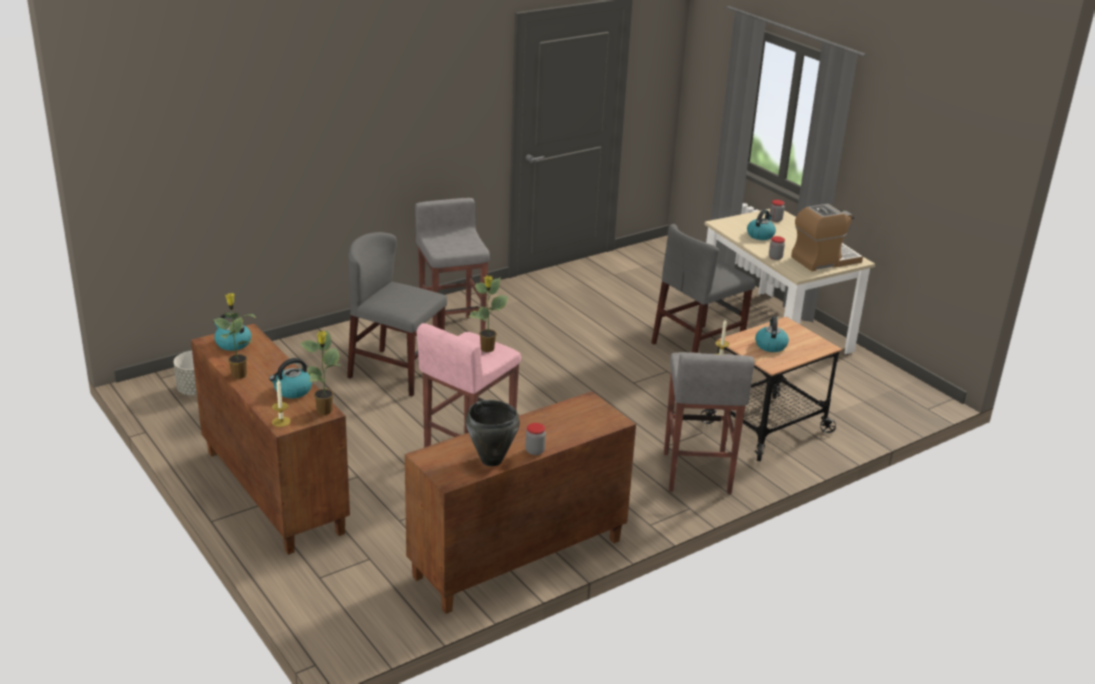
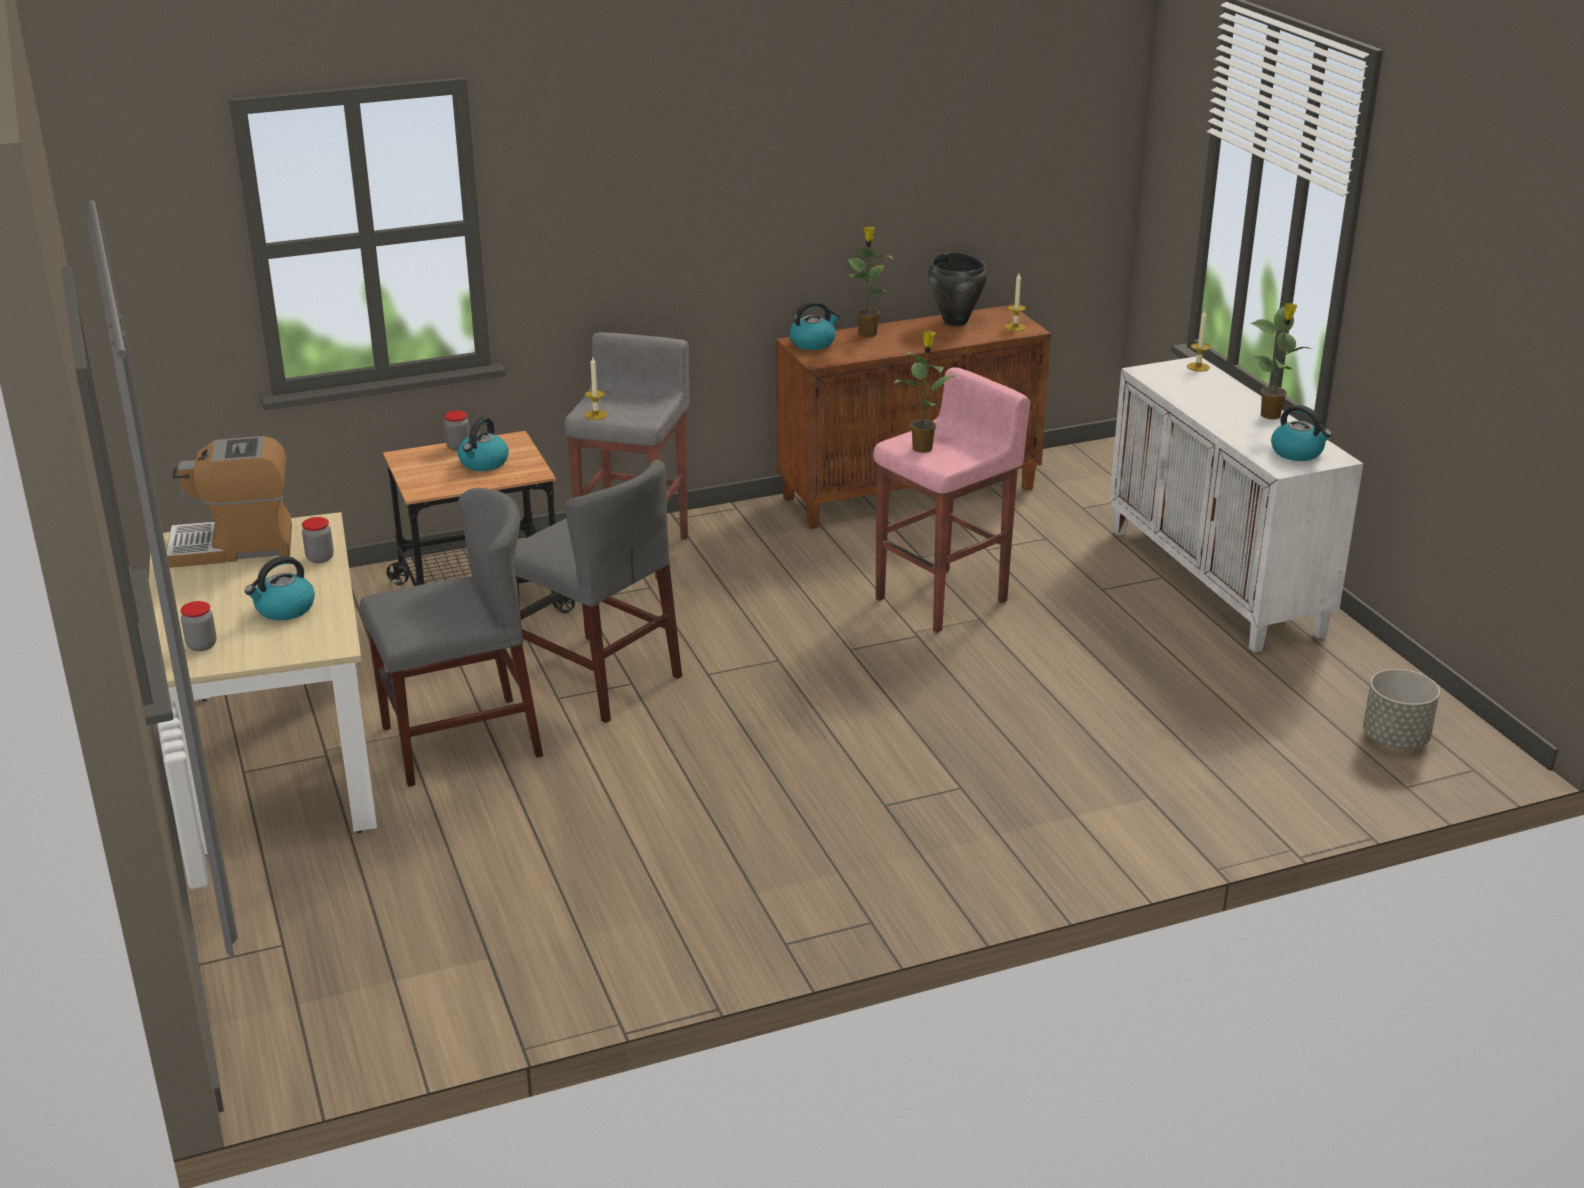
camera: 165 degrees left, 0 degrees up
brown cabinet [191,323,350,555] -> white cabinet [1109,356,1363,652]
kettle [269,358,312,398] -> kettle moved to [789,301,840,350]
potted plant [300,330,341,415] -> potted plant moved to [848,226,894,337]
grey chair [347,232,447,396] -> grey chair moved to [512,460,682,723]
grey stool [415,198,490,330] -> none
jar [525,423,546,455] -> jar moved to [444,411,470,451]
none -> candle [1005,273,1026,332]

